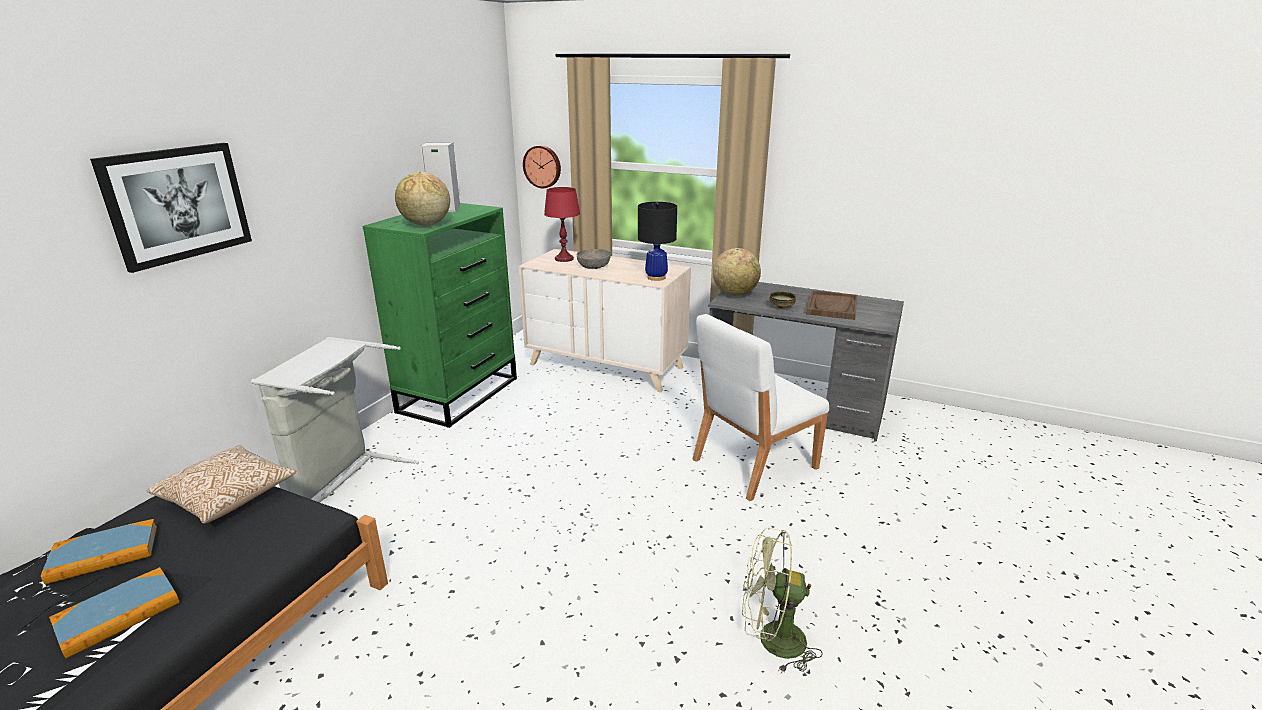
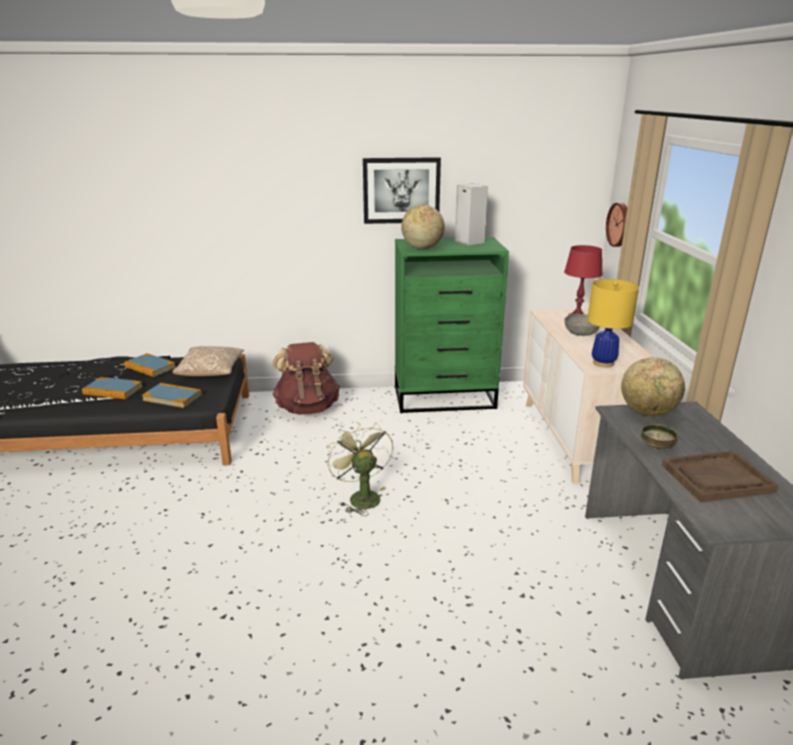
camera: 60 degrees right, 0 degrees up
picture [90,143,252,273] -> picture moved to [363,157,441,224]
grey laundry basket [251,337,419,519] -> brown backpack [273,342,340,415]
black table lamp [638,202,677,281] -> yellow table lamp [587,279,639,367]
white chair [692,314,829,501] -> none
green fan [742,528,823,673] -> green fan moved to [326,422,393,516]
none -> book [142,383,202,408]

